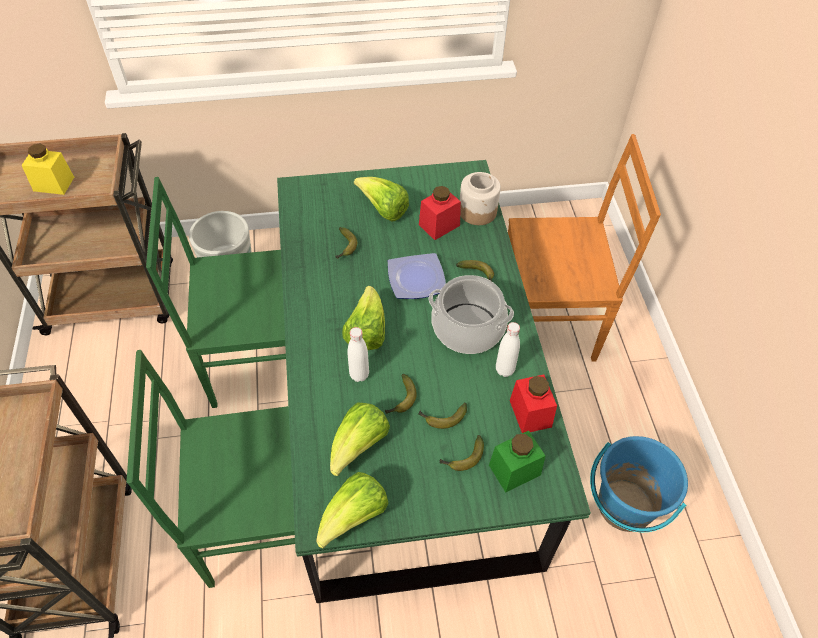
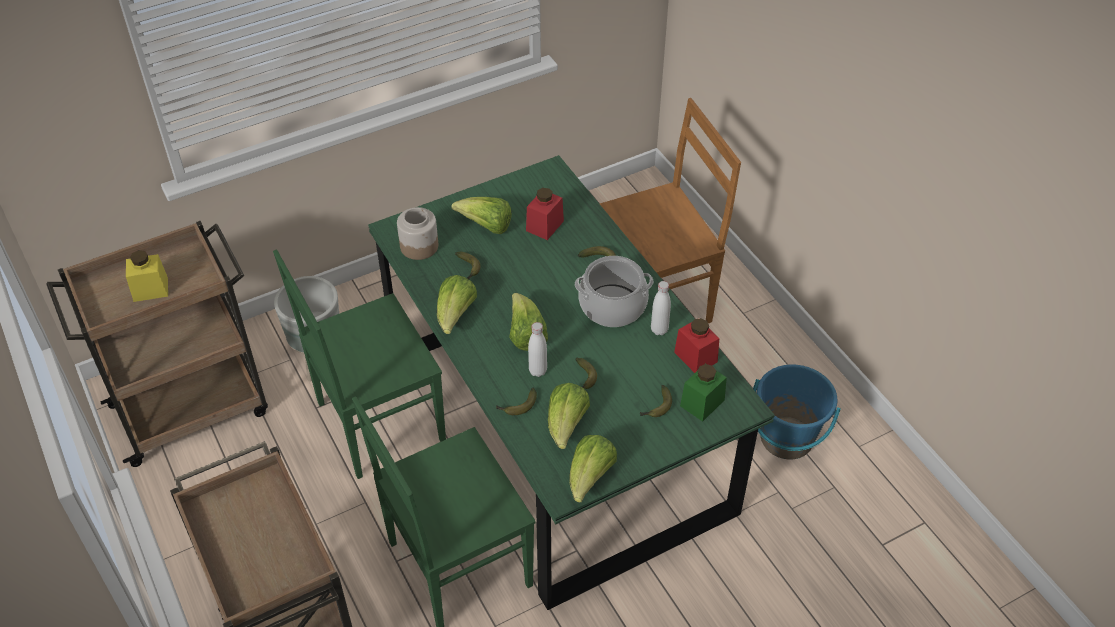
camera: 20 degrees left, 5 degrees down
plate [388,253,446,299] -> none
banana [418,402,467,429] -> banana moved to [496,387,537,415]
jar [460,172,501,225] -> jar moved to [397,207,438,260]
none -> lettuce [437,275,477,334]

